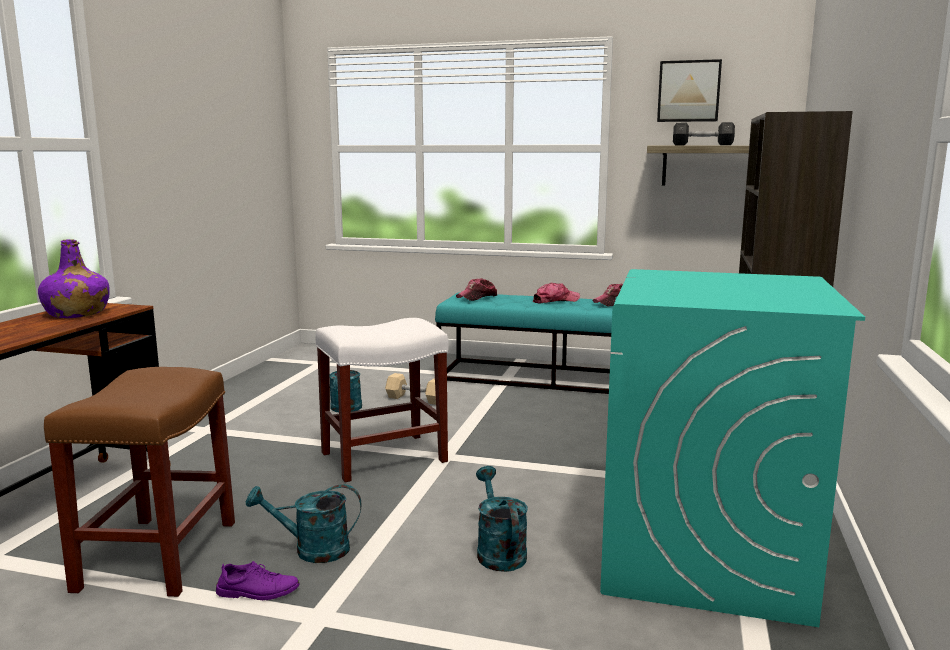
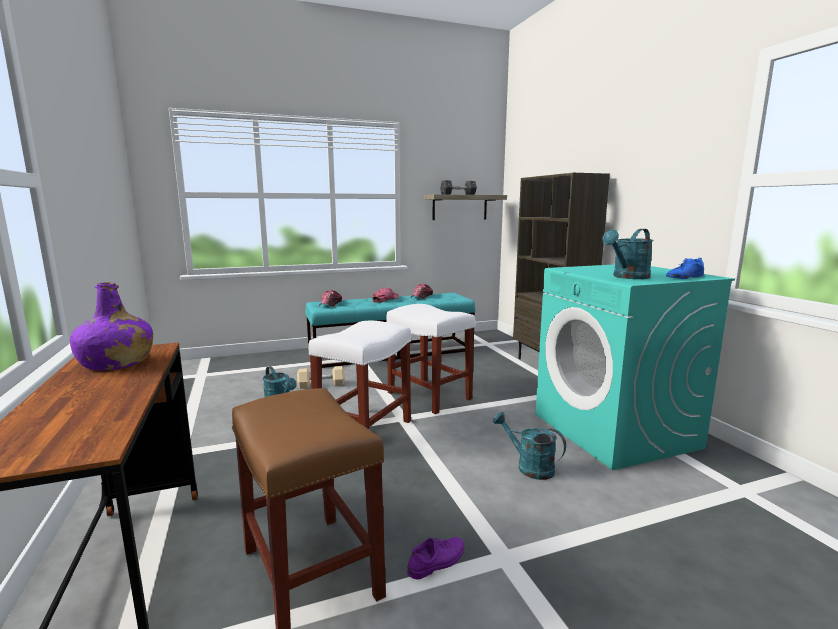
camera: 35 degrees left, 0 degrees up
turquoise watering can [246,484,362,563] -> turquoise watering can moved to [602,229,654,279]
picture [657,59,722,122] -> none
none -> white stool [387,304,475,414]
none -> blue shoe [666,258,704,279]

